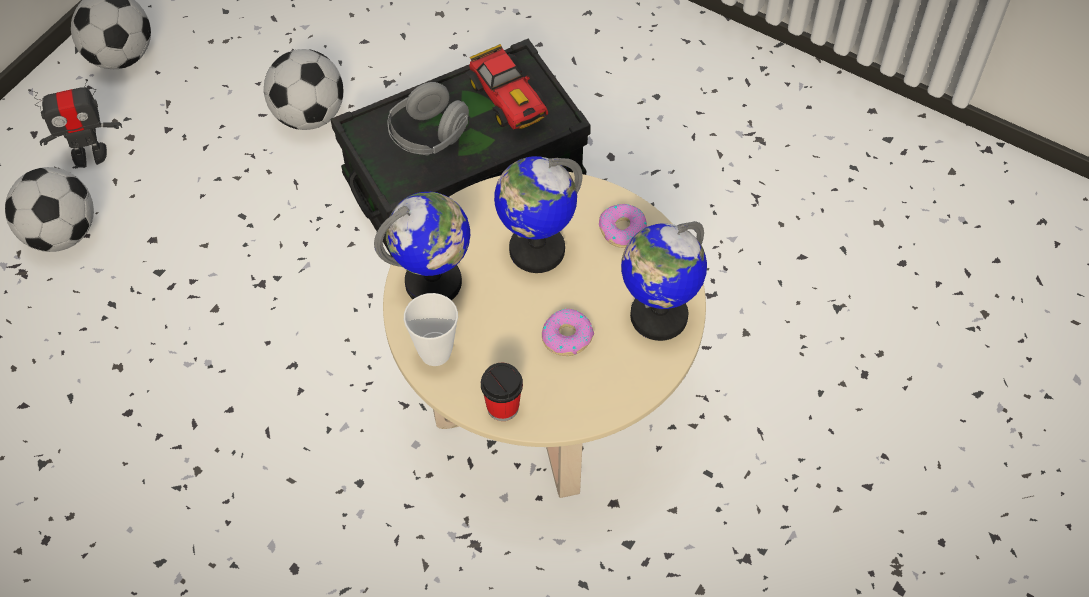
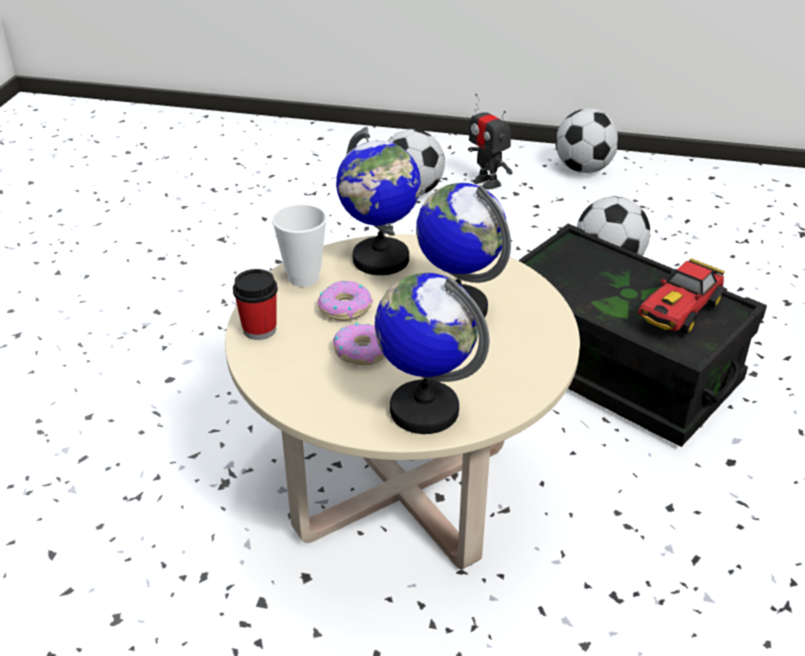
camera: 70 degrees right, 20 degrees down
grey headphones [387,82,469,156] -> none
donut [599,204,647,248] -> donut moved to [318,281,373,321]

